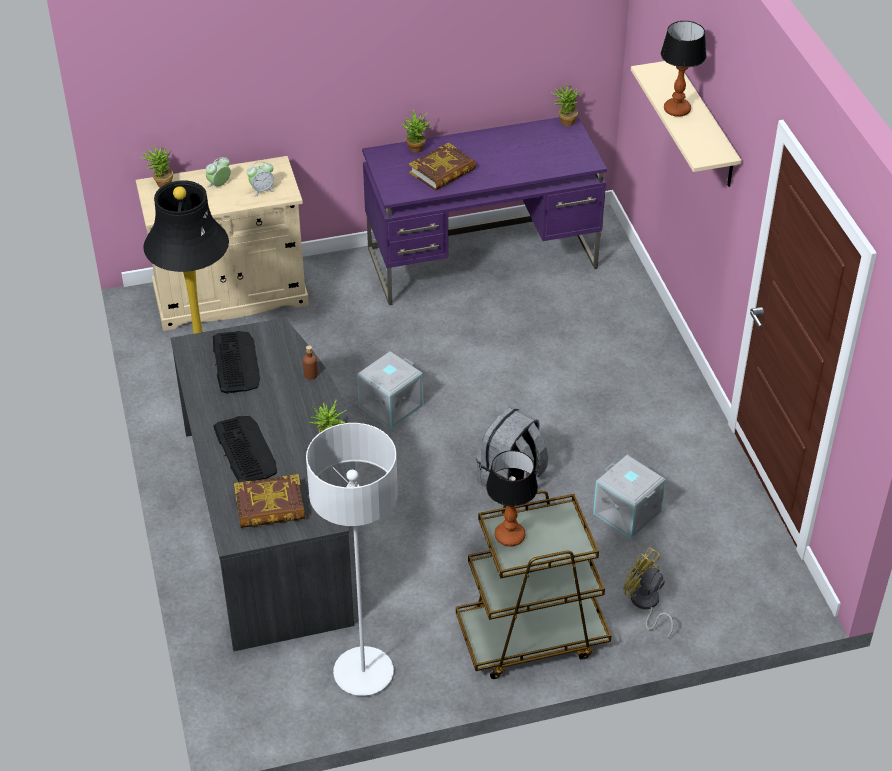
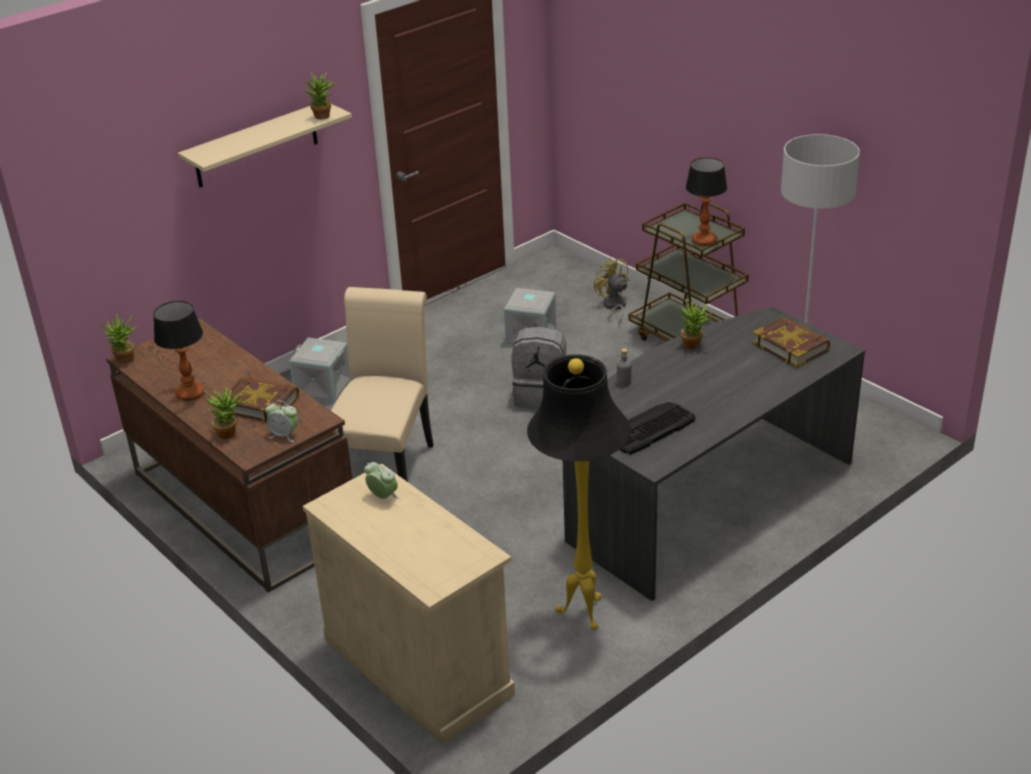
camera: 115 degrees left, 10 degrees down
potted plant [139,143,173,188] -> potted plant moved to [304,72,337,119]
alarm clock [206,157,231,188] -> alarm clock moved to [265,400,298,442]
keyboard [213,416,277,482] -> none
brown bottle [303,345,318,380] -> grey bottle [617,349,631,387]
grey storage box [357,351,423,429] -> grey storage box moved to [289,337,351,403]
purple desk [362,116,607,305] -> brown desk [106,318,352,592]
yellow fan [623,547,674,639] -> yellow fan turned 135 degrees clockwise [594,258,629,326]
table lamp [661,21,707,117] -> table lamp moved to [153,301,205,401]
none -> beige chair [331,287,434,482]

